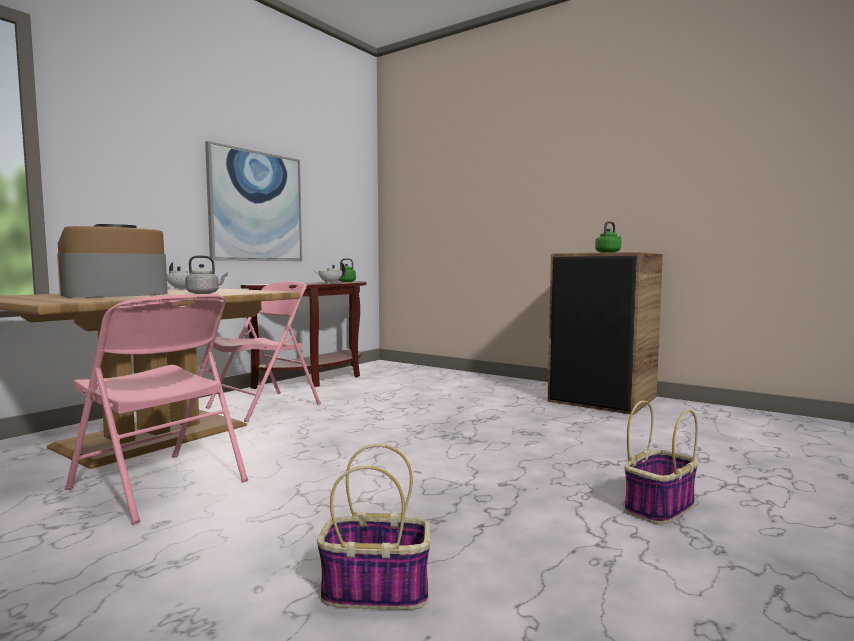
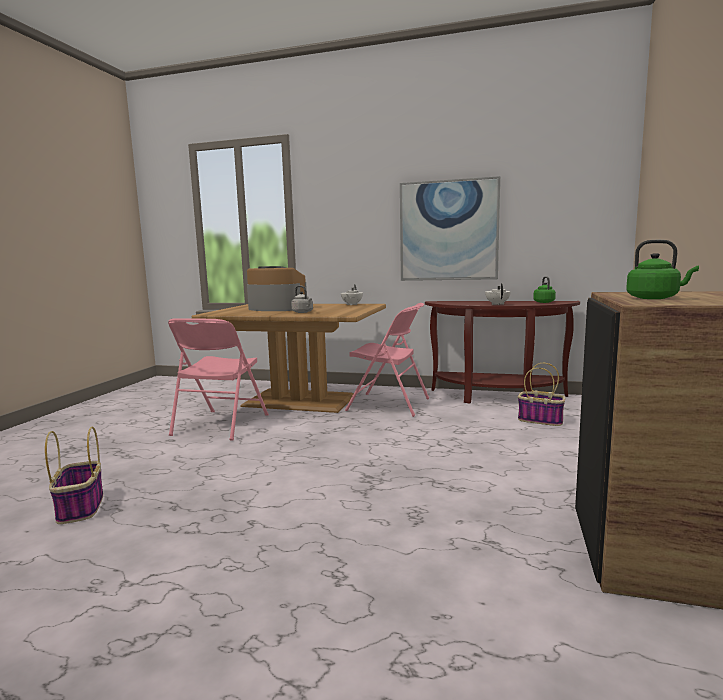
camera: 70 degrees right, 5 degrees up
basket [624,400,698,524] -> basket moved to [518,363,566,426]

